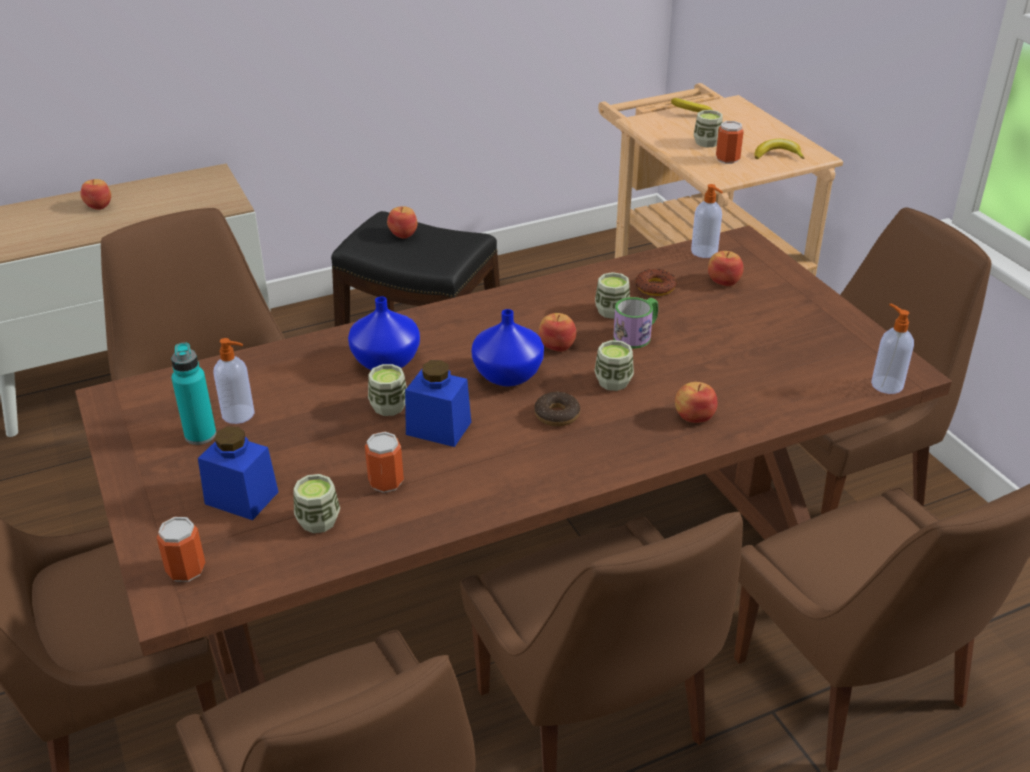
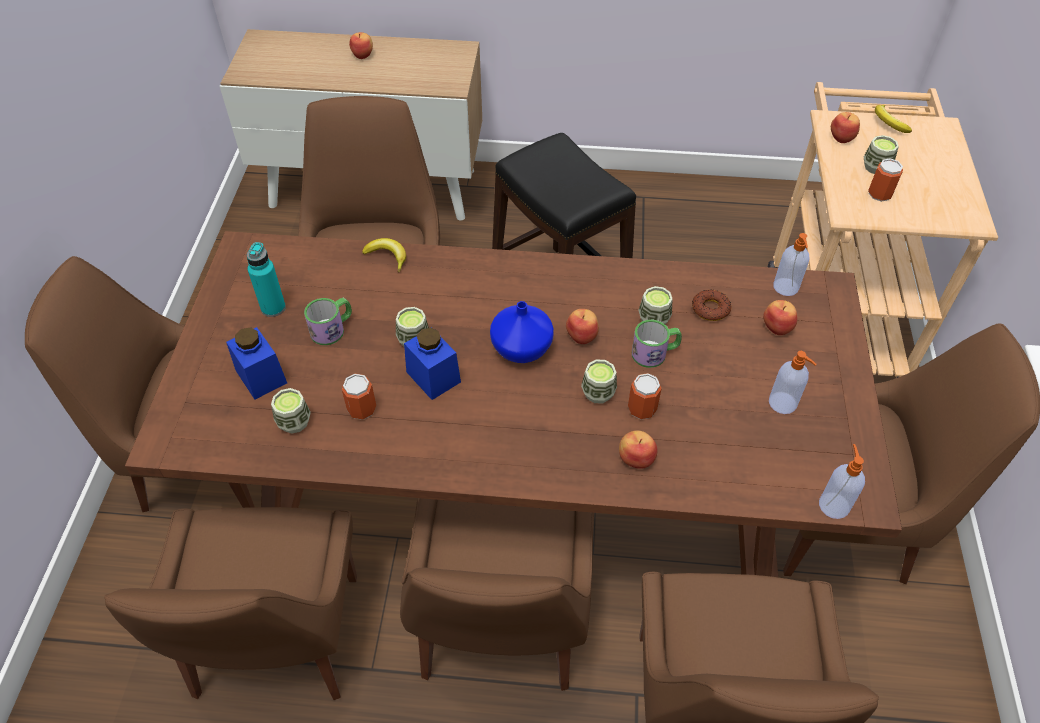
camera: 30 degrees right, 15 degrees up
can [157,517,205,582] -> can moved to [628,373,661,420]
soap dispenser [213,338,255,424] -> soap dispenser moved to [769,351,817,414]
blue vase [348,296,420,370] -> none
apple [387,206,417,239] -> apple moved to [831,112,860,143]
donut [534,392,580,426] -> none
banana [755,139,804,159] -> banana moved to [362,238,406,273]
none -> mug [304,298,352,345]

